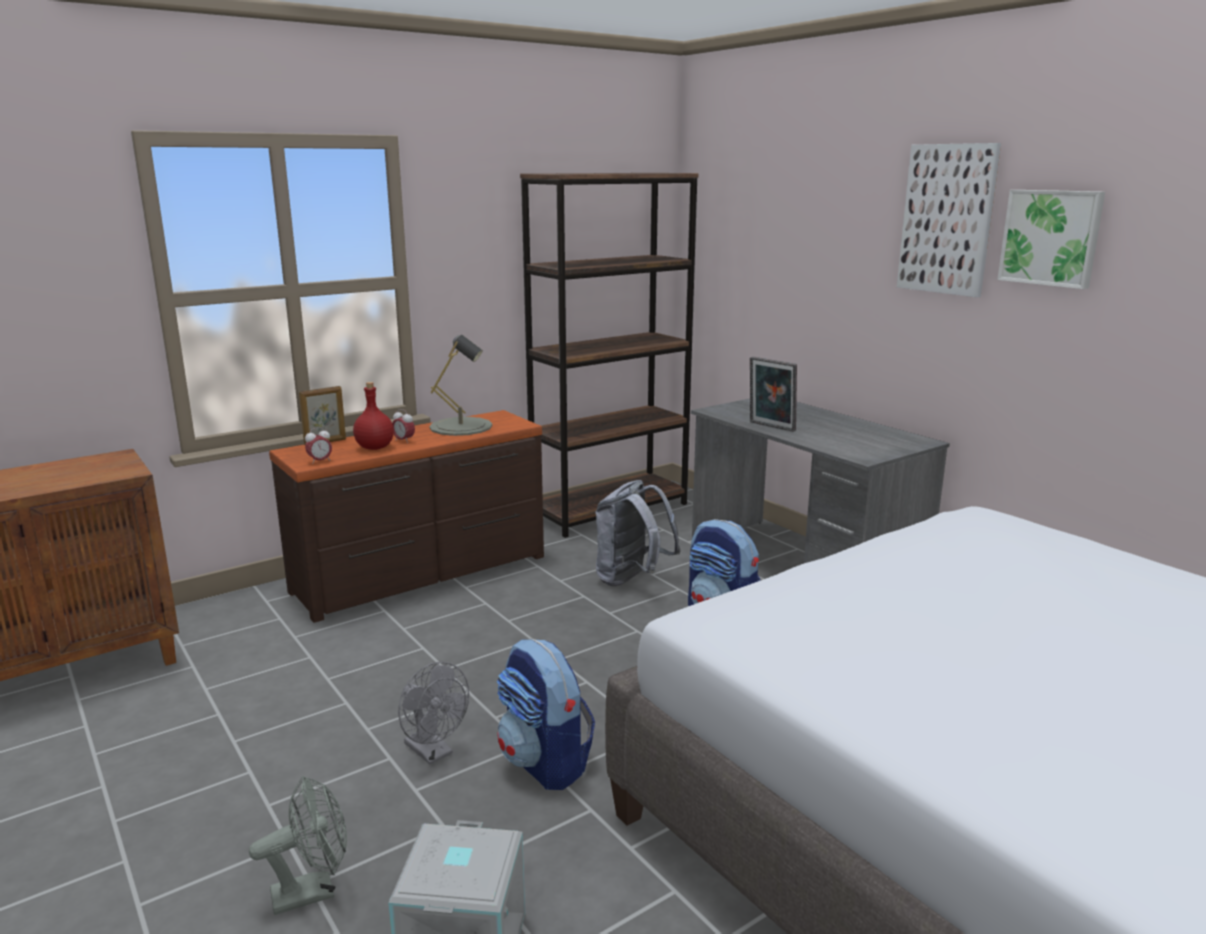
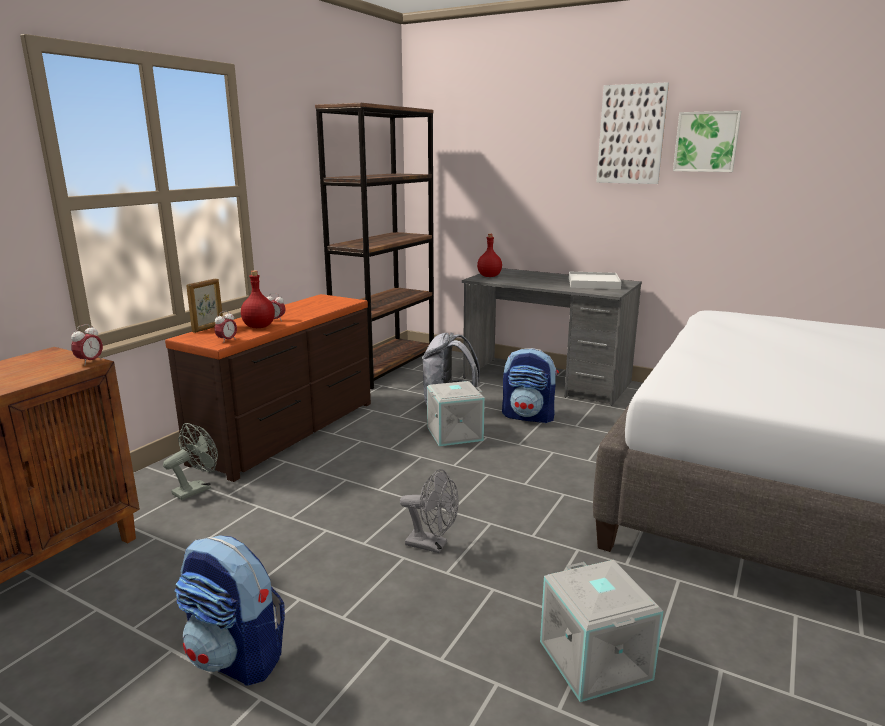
camera: 25 degrees left, 0 degrees up
grey fan [249,776,347,915] -> grey fan moved to [163,423,218,500]
grey table lamp [429,335,492,436] -> none
backpack [497,639,595,790] -> backpack moved to [175,535,285,686]
picture frame [750,357,797,432] -> none
none -> alarm clock [71,324,103,364]
none -> grey storage box [427,381,485,446]
none -> red bottle [477,234,502,277]
none -> white tray [569,272,621,289]

